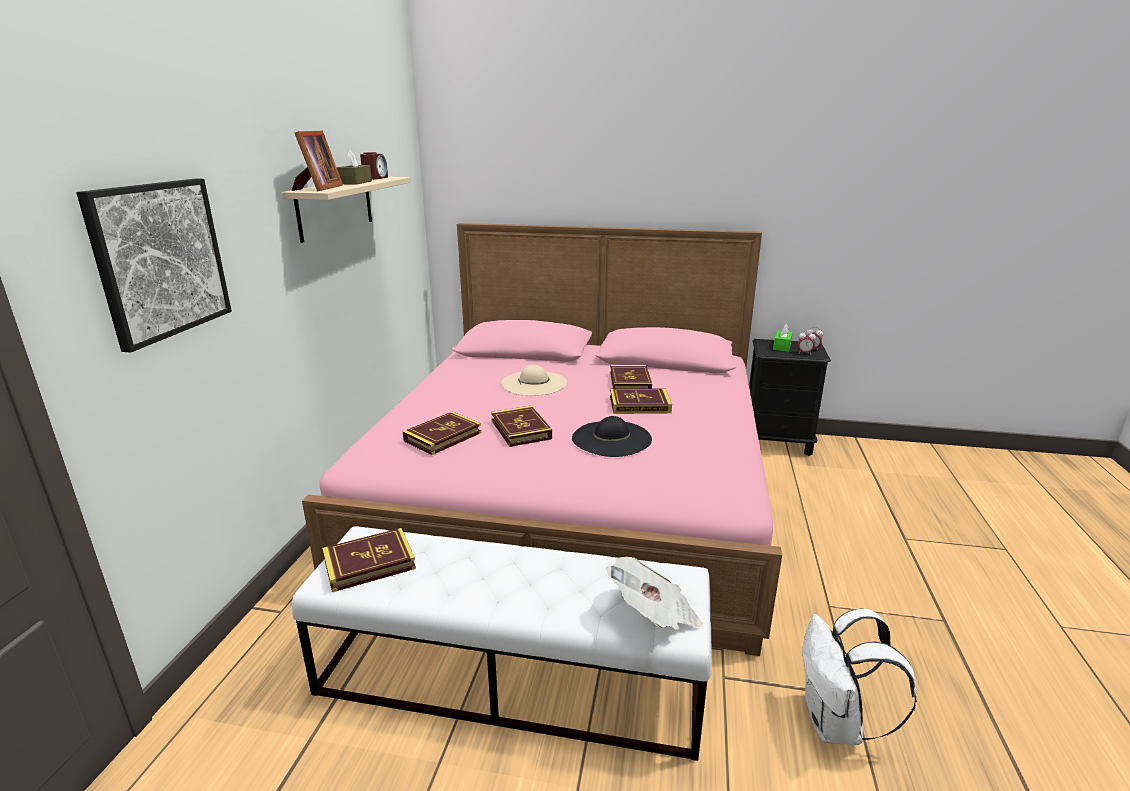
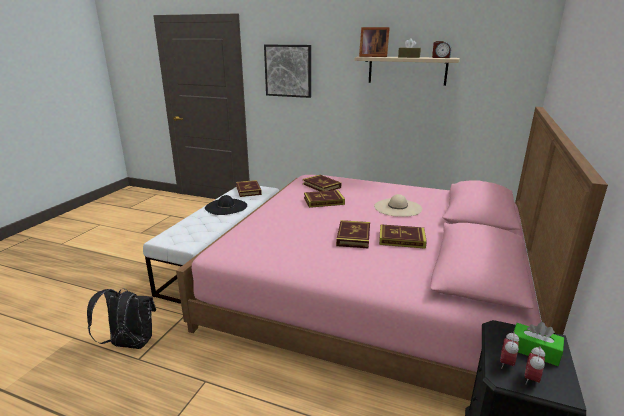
camera: 100 degrees right, 0 degrees up
black hat [572,416,652,457] -> black hat moved to [205,195,247,215]
newspaper [606,557,703,630] -> none
white backpack [802,608,917,745] -> black backpack [87,289,156,349]

